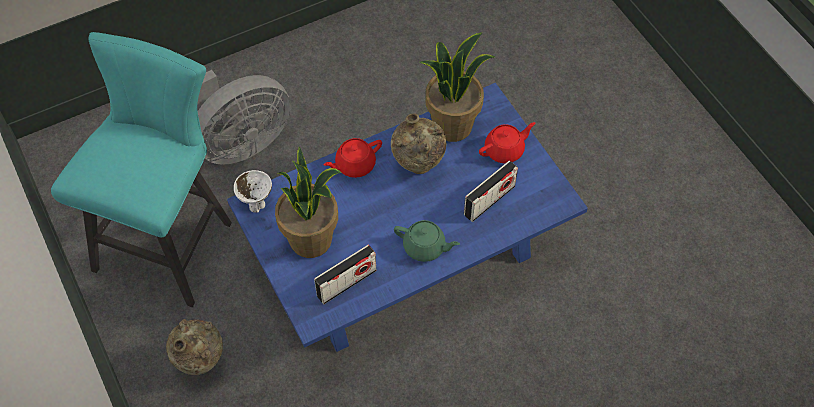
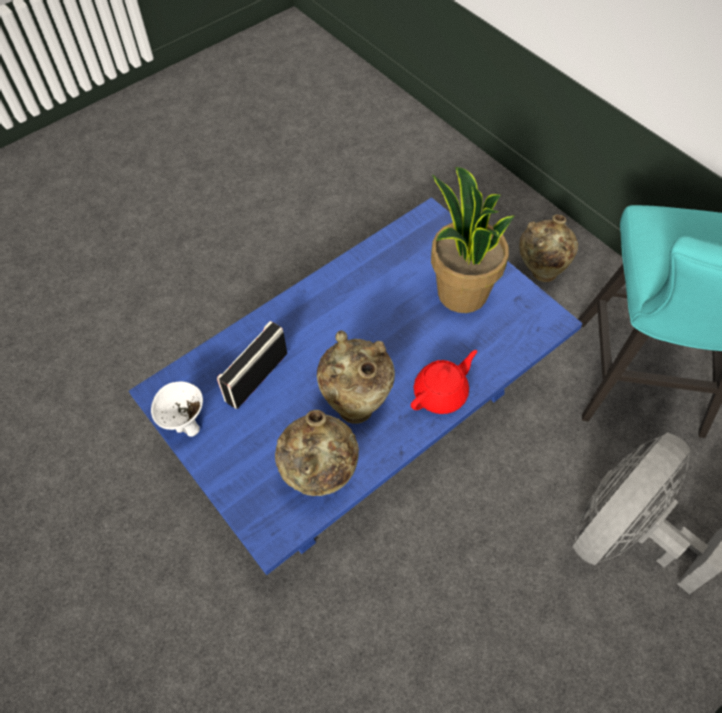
camera: 170 degrees right, 0 degrees up
white bowl [234,170,272,213] -> white bowl moved to [151,381,203,437]
radio [314,245,376,304] -> none
green teapot [394,220,460,262] -> none
potted plant [420,32,495,142] -> beige vase [275,410,359,496]
red teapot [479,122,536,163] -> none

